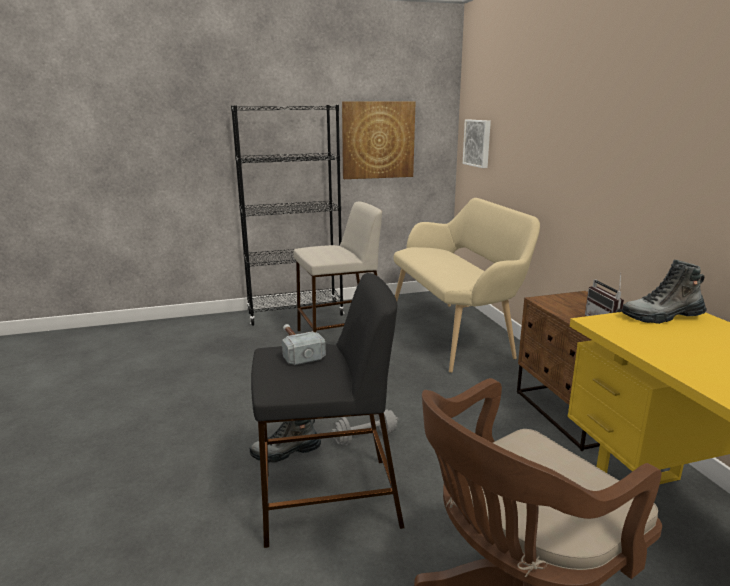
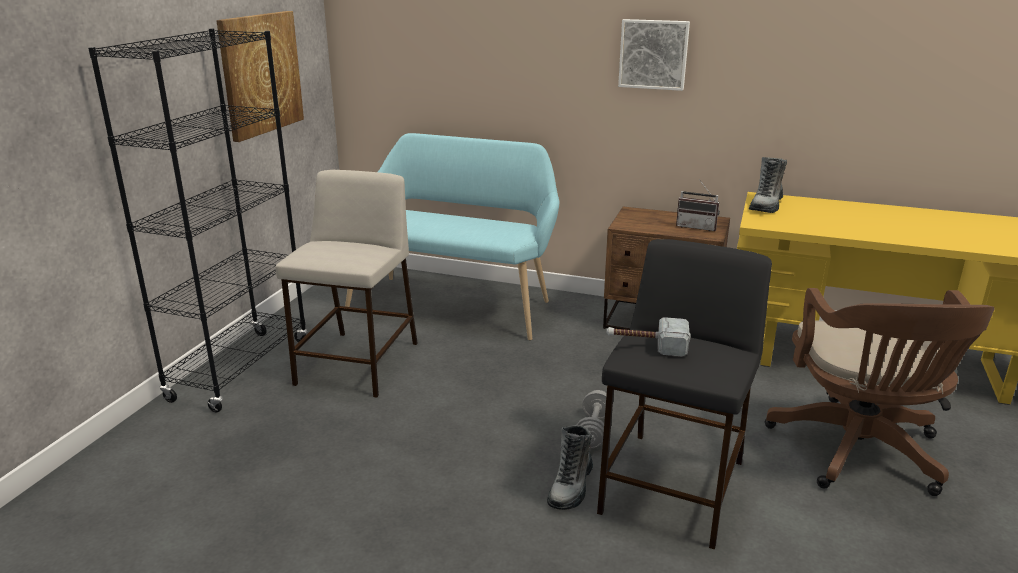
camera: 55 degrees left, 5 degrees up
beige bench [394,198,540,373] -> turquoise bench [345,133,559,341]
picture [463,120,491,168] -> picture moved to [618,19,690,91]

